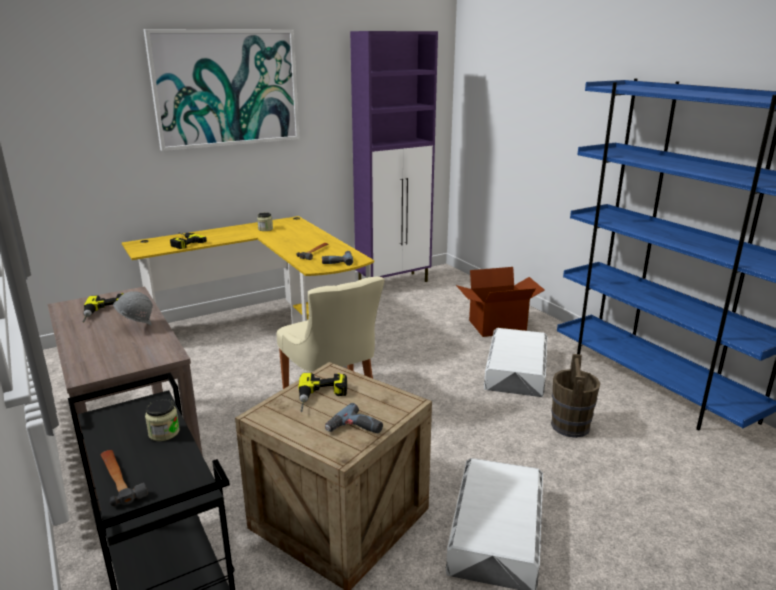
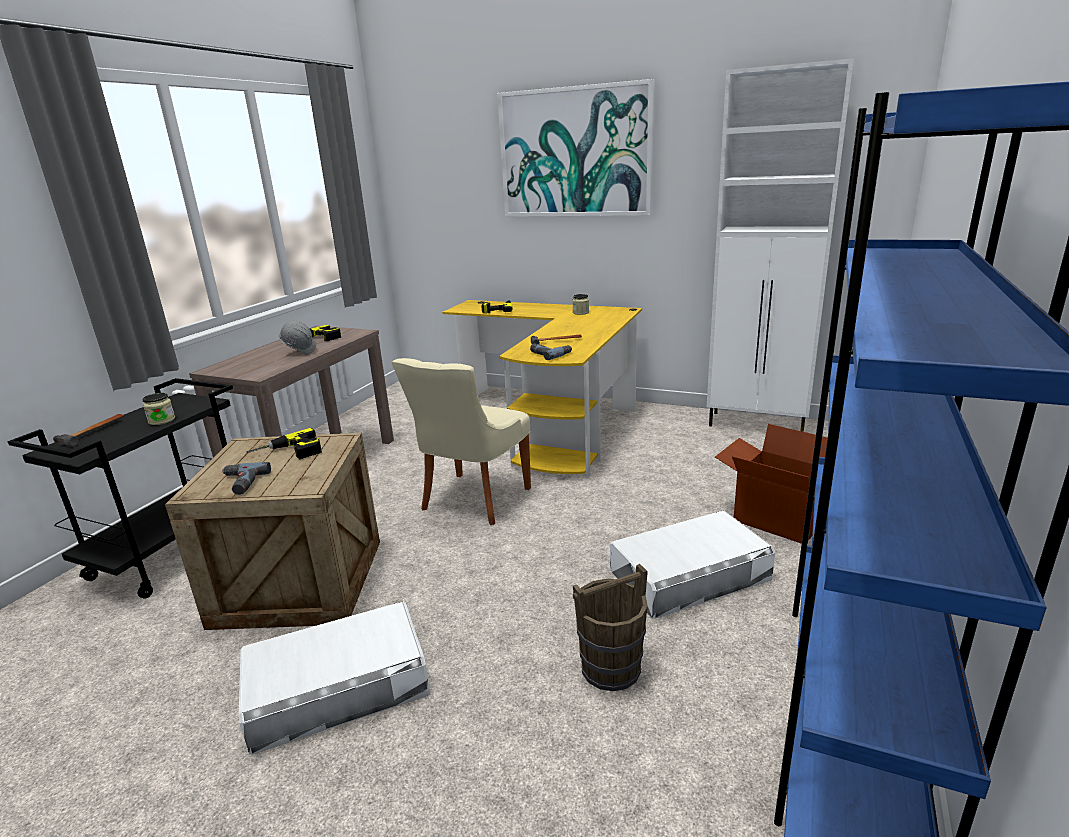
camera: 55 degrees right, 0 degrees up
purple cabinet [350,31,438,282] -> white cabinet [707,58,854,432]

